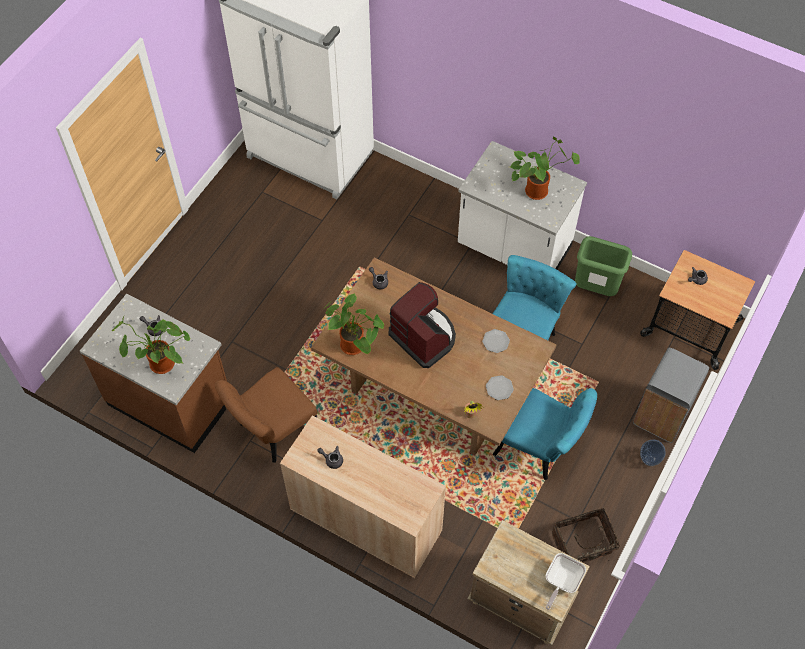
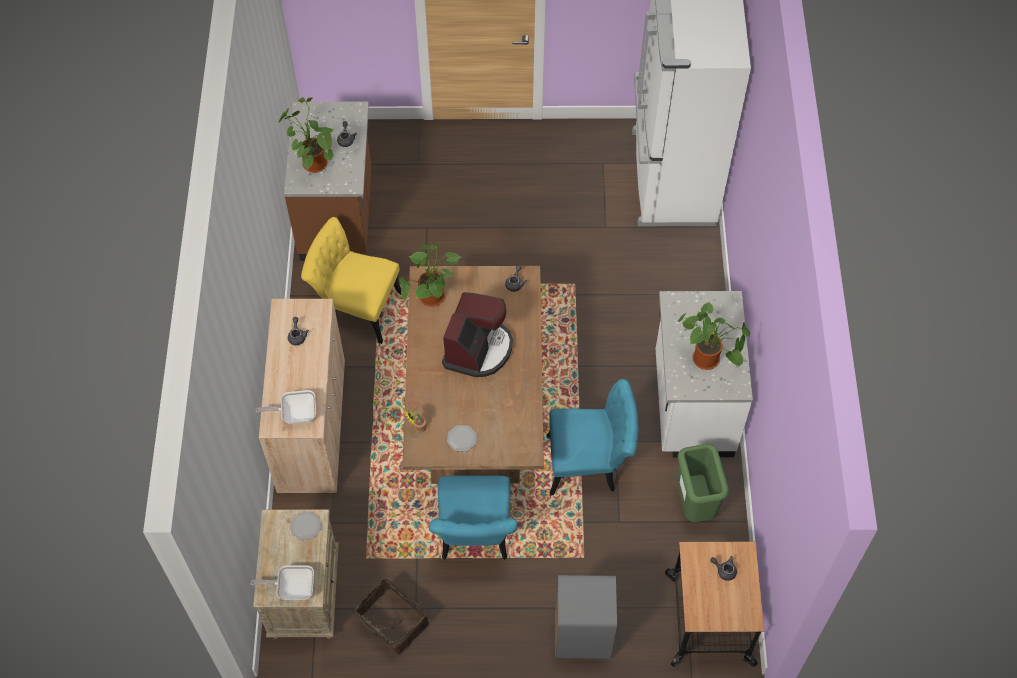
camera: 60 degrees right, 0 degrees up
brown chair [215,367,318,463] -> yellow chair [301,217,401,344]
plate [482,329,510,353] -> plate moved to [290,511,321,540]
vase [640,440,666,466] -> none
none -> frying pan [256,390,316,424]

